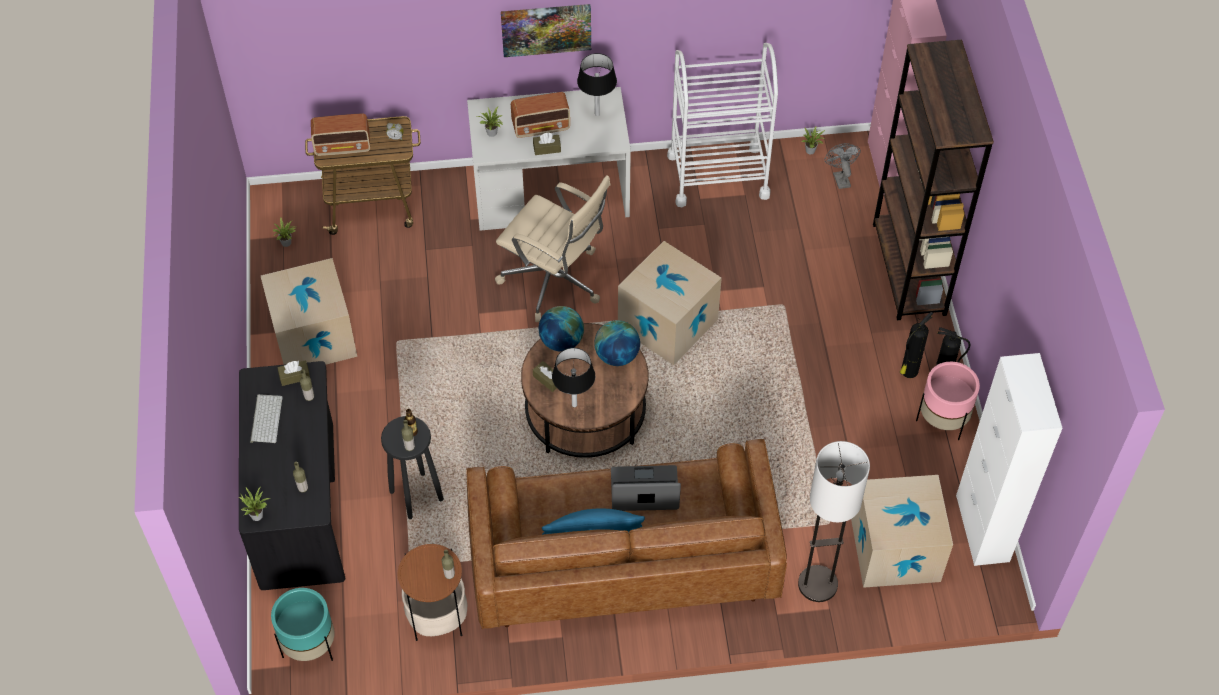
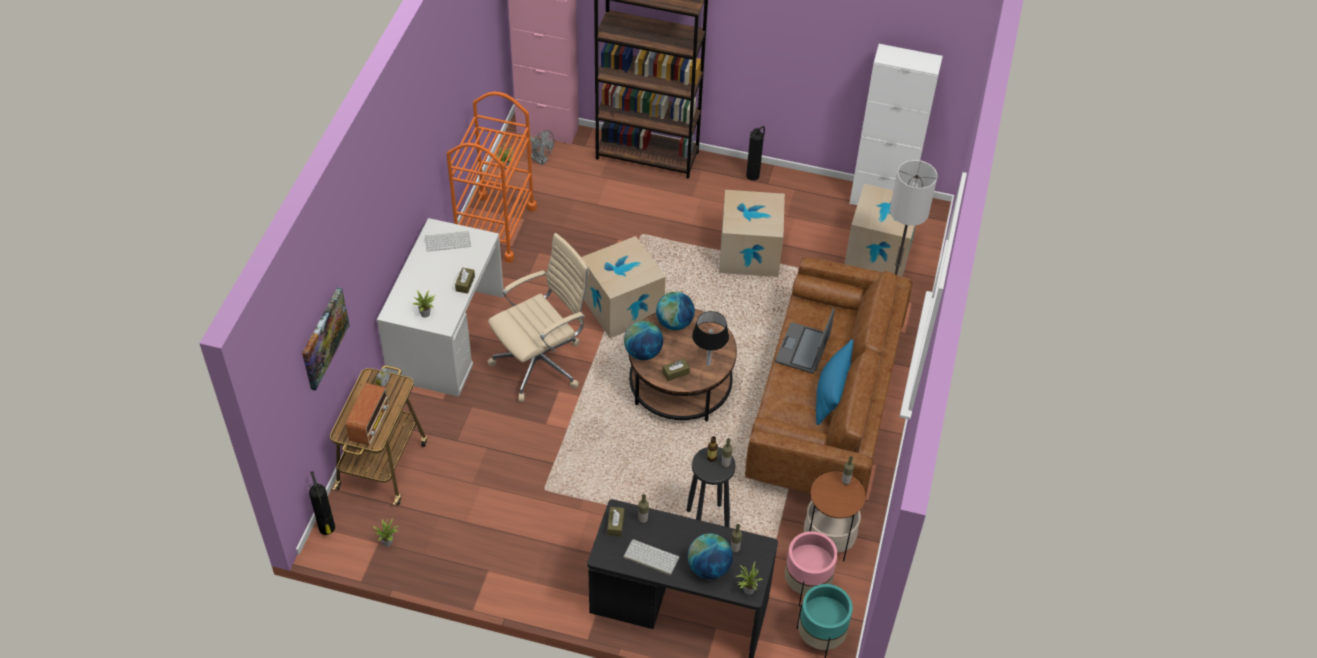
camera: 70 degrees left, 5 degrees down
cardboard box [261,258,357,365] -> cardboard box moved to [719,190,785,277]
picture [501,4,591,57] -> picture moved to [302,287,350,391]
radio [511,92,570,138] -> none
black table lamp [577,53,617,116] -> keyboard [425,231,471,252]
white cart [667,43,778,207] -> orange cart [447,92,537,262]
grey fan [824,143,861,189] -> grey fan turned 150 degrees counterclockwise [530,130,554,165]
fire extinguisher [900,312,933,378] -> fire extinguisher moved to [309,471,335,535]
pink planter [916,362,980,440] -> pink planter moved to [785,531,838,606]
none -> globe [688,533,733,579]

